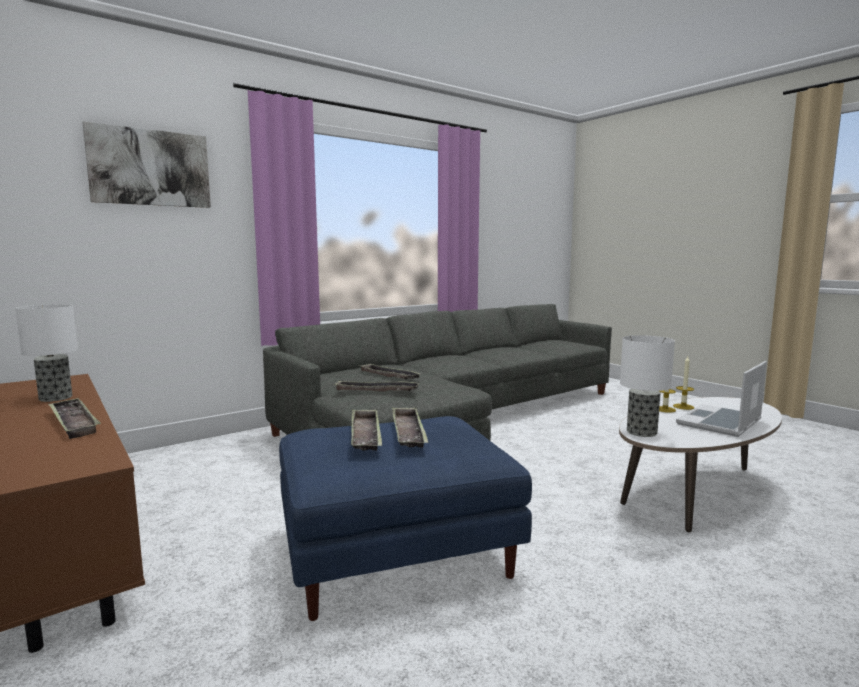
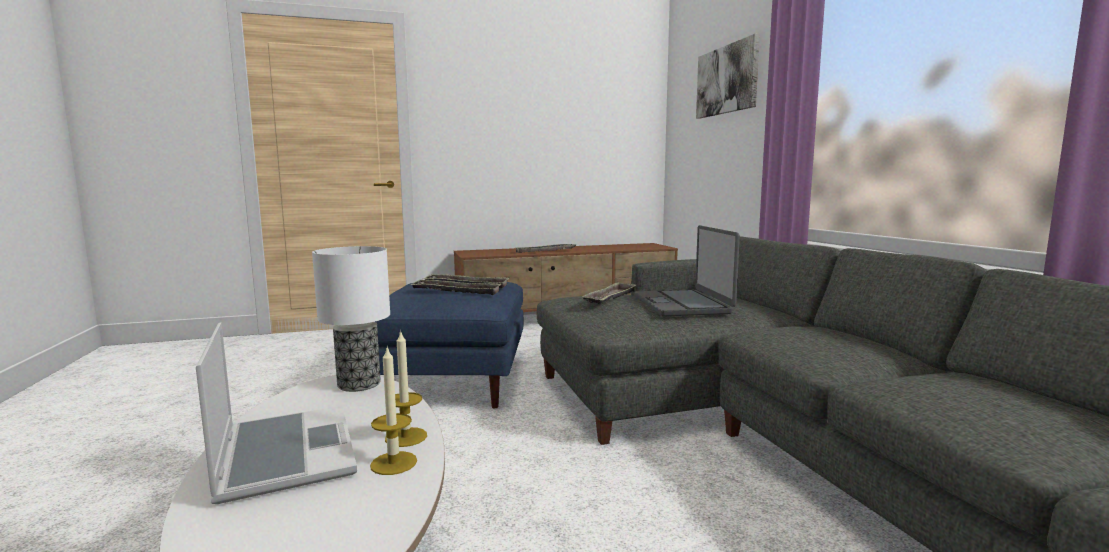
camera: 110 degrees right, 0 degrees up
table lamp [15,304,78,402] -> none
tray [358,364,420,379] -> laptop [634,225,740,316]

